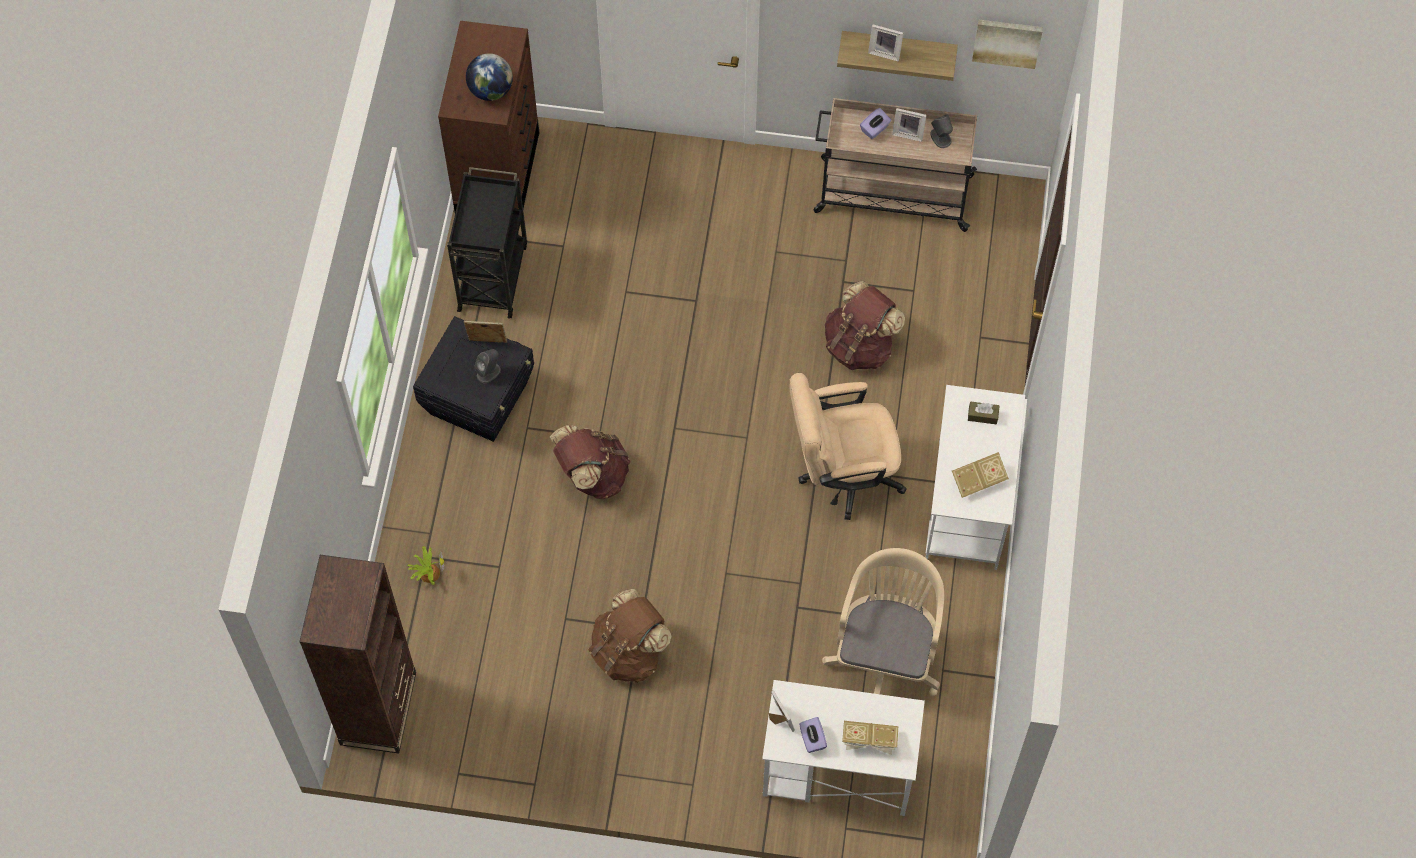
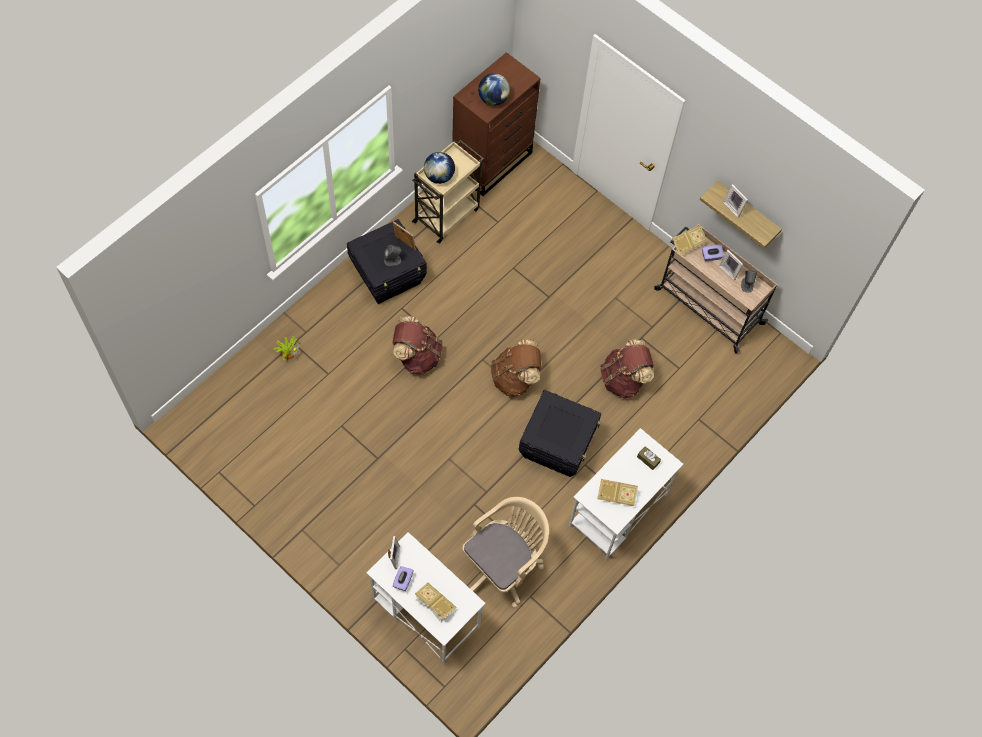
camera: 30 degrees right, 0 degrees up
brown bookcase [299,555,416,754] -> none
black cart [447,167,527,319] -> beige cart [412,140,484,243]
brown backpack [589,589,672,683] -> brown backpack moved to [491,339,541,397]
beige office chair [789,373,907,520] -> black storage box [519,390,601,477]
picture [972,20,1043,69] -> none
none -> globe [424,152,455,184]
none -> book [672,225,708,254]

